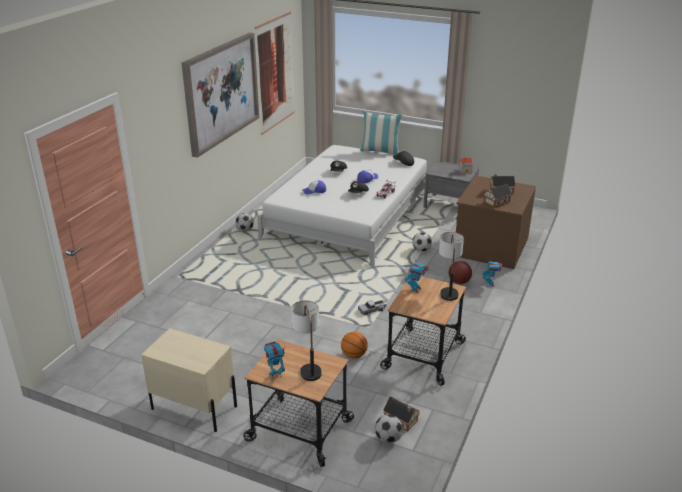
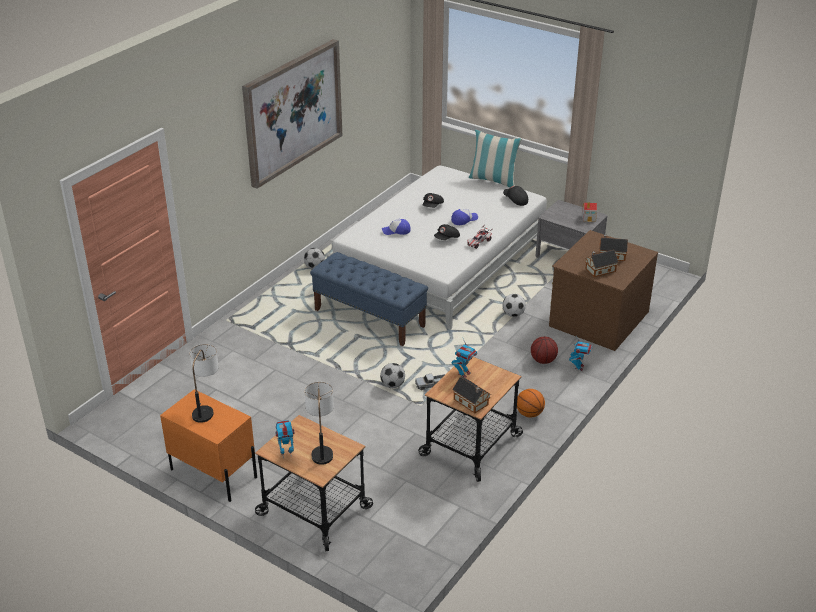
camera: 10 degrees right, 5 degrees up
beige nightstand [141,328,237,432] -> orange nightstand [160,389,257,502]
picture [255,11,294,135] -> none
basketball [341,332,368,359] -> basketball moved to [517,389,545,418]
football [375,414,403,443] -> football moved to [380,363,405,388]
toy house [383,397,420,432] -> toy house moved to [452,376,491,413]
table lamp [439,232,464,301] -> table lamp moved to [190,344,219,423]
none -> blue bench [310,252,428,346]

